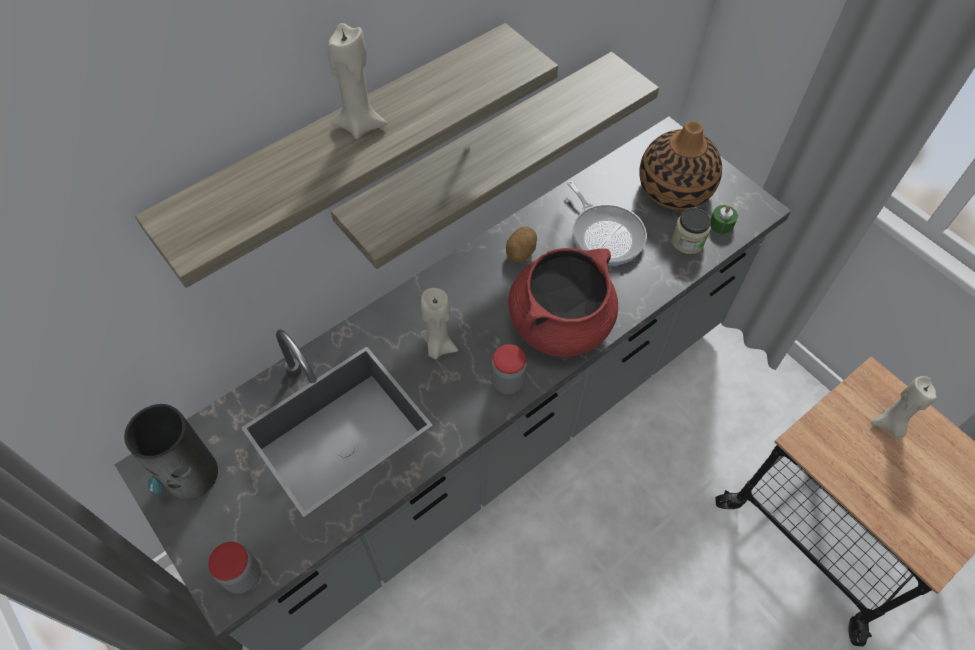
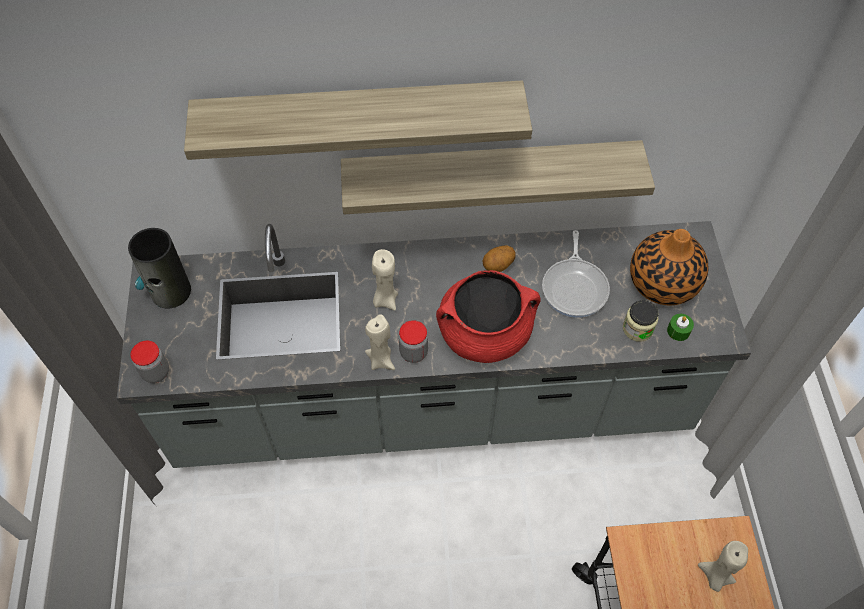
camera: 35 degrees right, 0 degrees up
beige candle [327,23,387,139] -> beige candle moved to [365,314,395,370]

